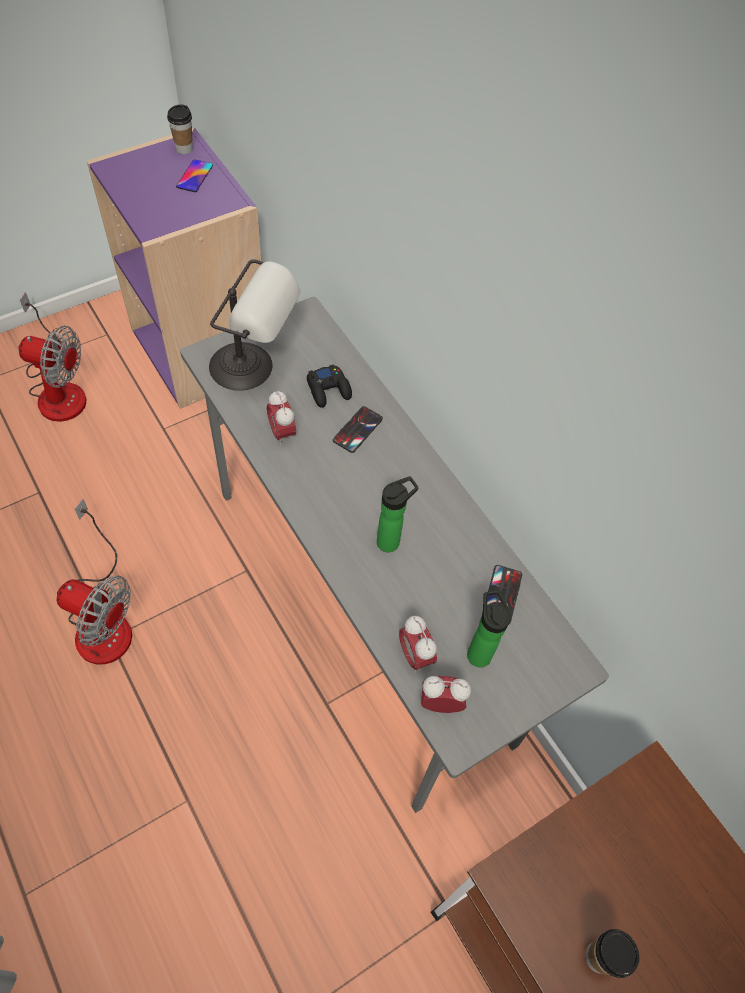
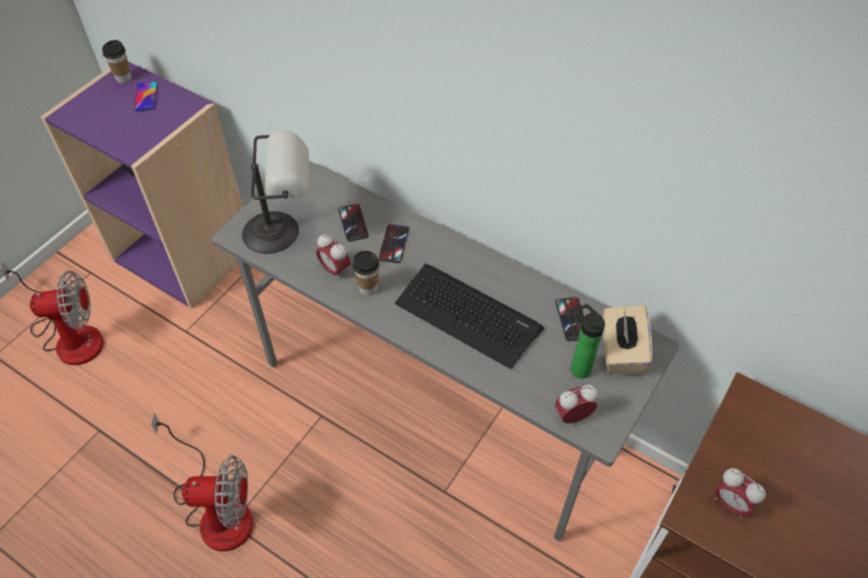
camera: 20 degrees left, 5 degrees down
black game controller [307,364,352,408] -> phone [338,204,369,242]
bottle [377,476,418,552] -> keyboard [395,264,544,369]
alarm clock [399,616,437,673] -> alarm clock moved to [714,468,766,519]
cup [585,929,639,978] -> cup moved to [352,251,379,296]
none -> beige tissue box [603,305,652,375]

